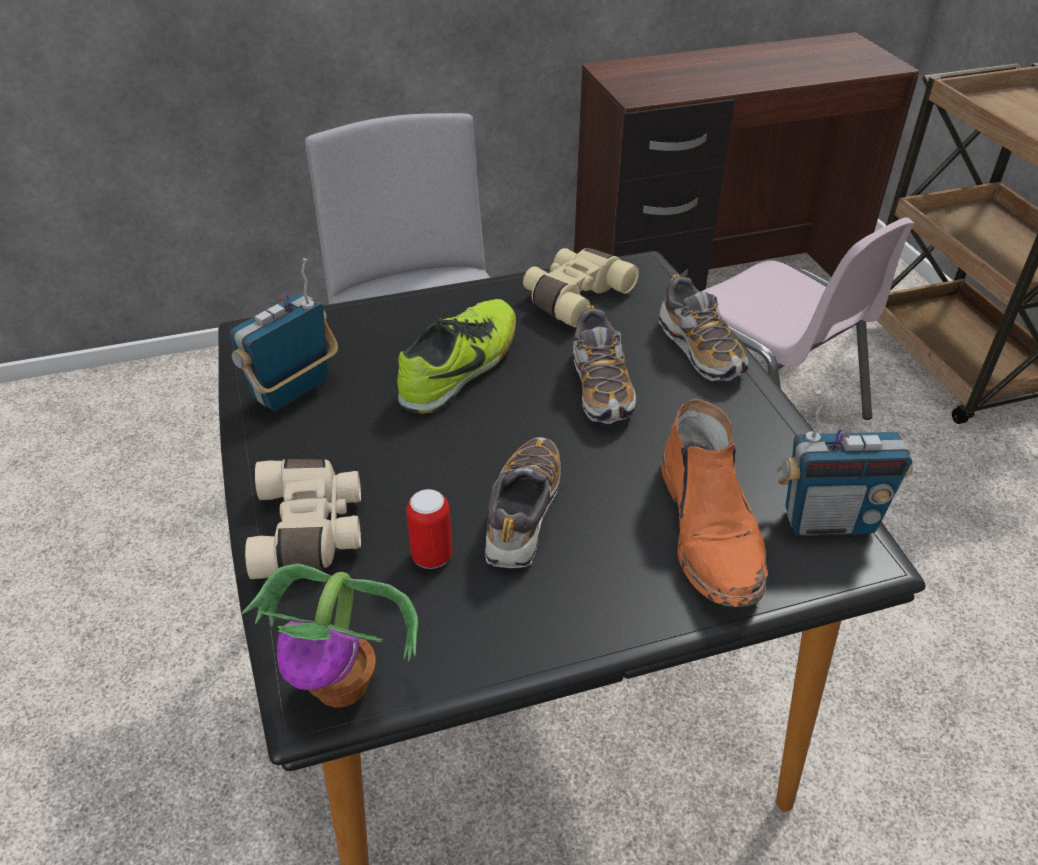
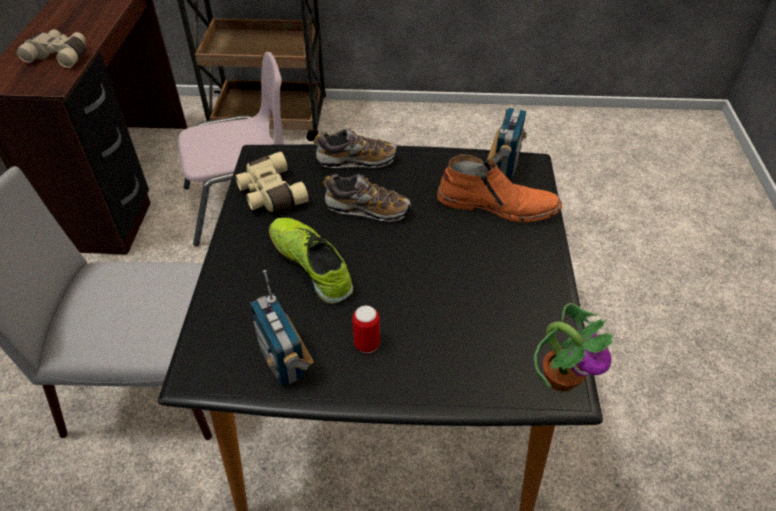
camera: 70 degrees left, 5 degrees up
beige binoculars [245,459,361,579] -> beige binoculars moved to [16,29,86,68]
can [406,489,452,569] -> can moved to [352,305,380,353]
shoe [485,437,561,568] -> none

